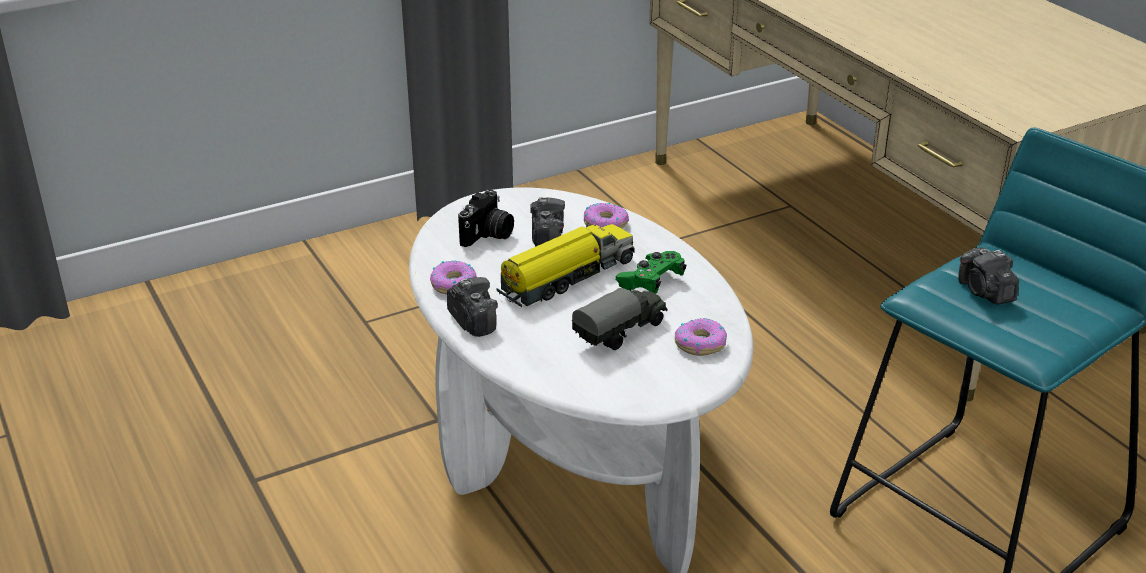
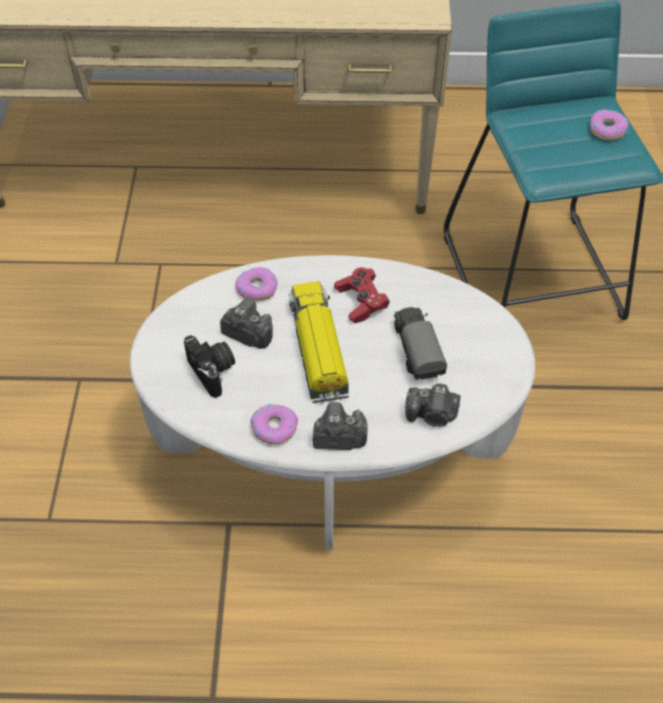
camera: 60 degrees left, 20 degrees up
green game controller [616,251,686,294] -> red game controller [334,267,390,324]
donut [675,318,727,356] -> donut moved to [590,109,629,140]
camera [958,247,1019,304] -> camera moved to [405,383,461,427]

